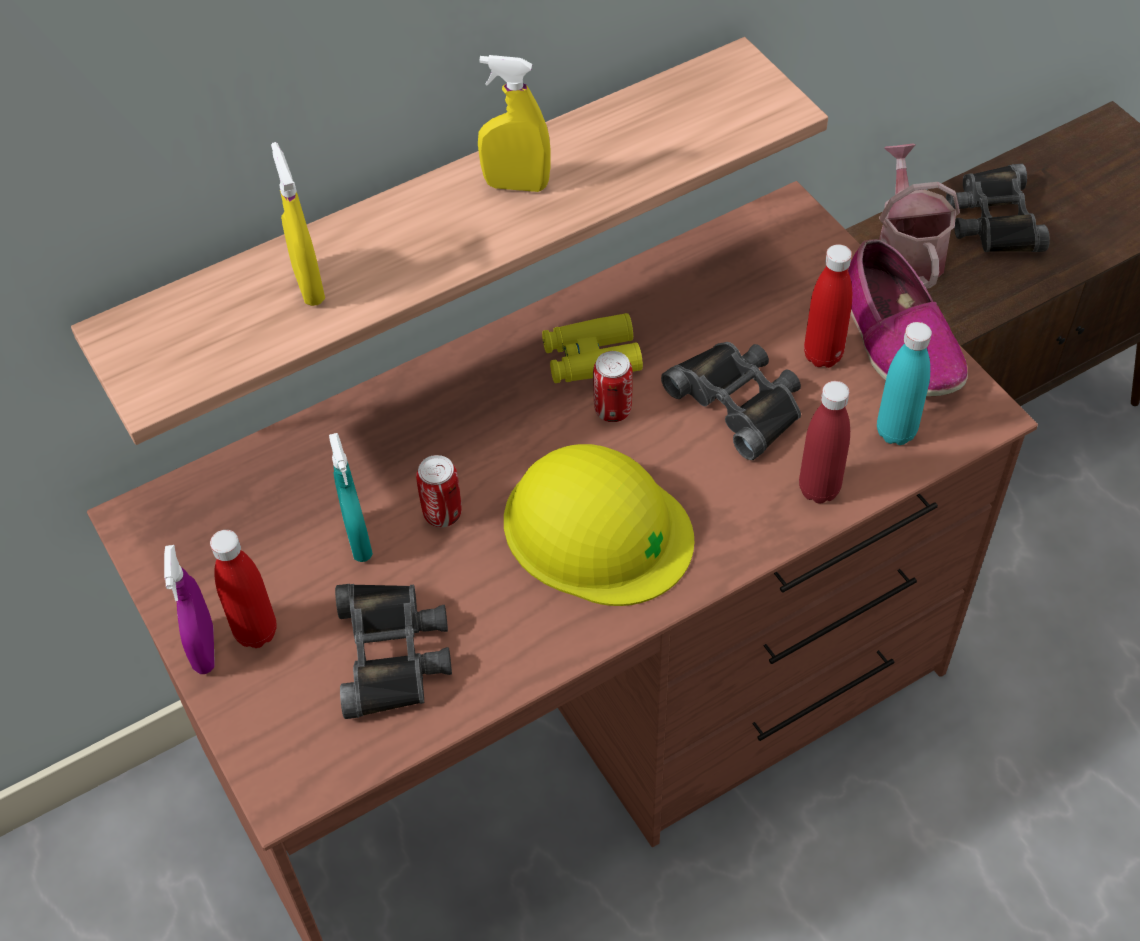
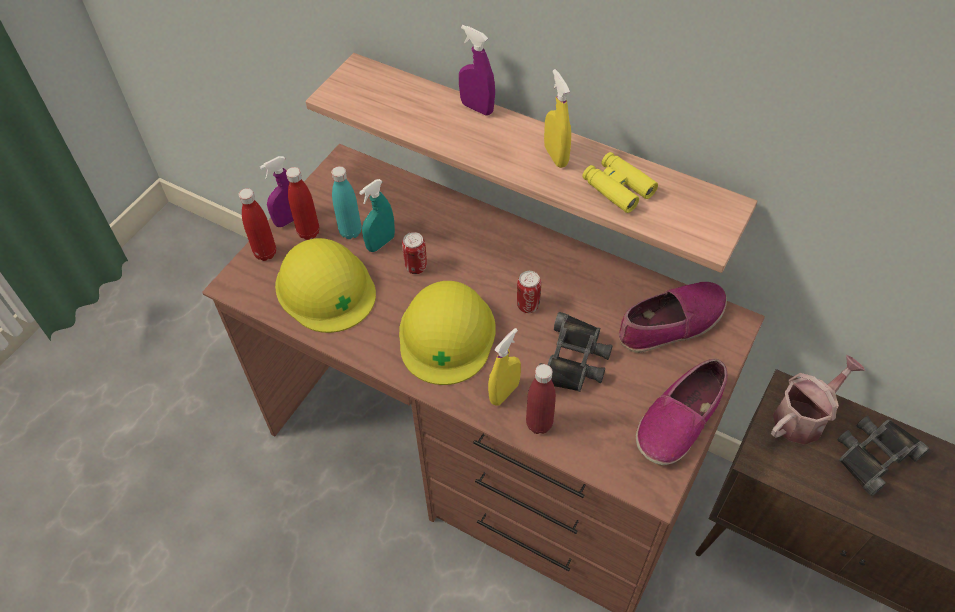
camera: 60 degrees right, 0 degrees up
yellow spray bottle [271,142,325,306] -> yellow spray bottle moved to [488,328,521,405]
black binoculars [335,584,452,719] -> yellow hard hat [275,238,376,333]
yellow binoculars [542,313,643,383] -> yellow binoculars moved to [582,152,658,213]
red bottle [804,244,852,368] -> red bottle moved to [239,188,276,261]
turquoise bottle [877,322,932,445] -> turquoise bottle moved to [331,166,362,239]
none -> purple spray bottle [459,25,495,115]
none -> shoe [619,282,727,353]

